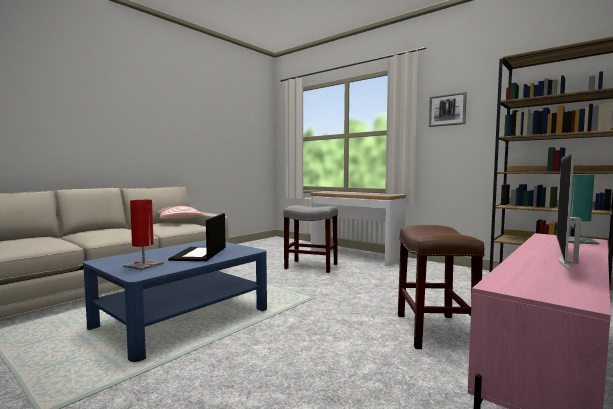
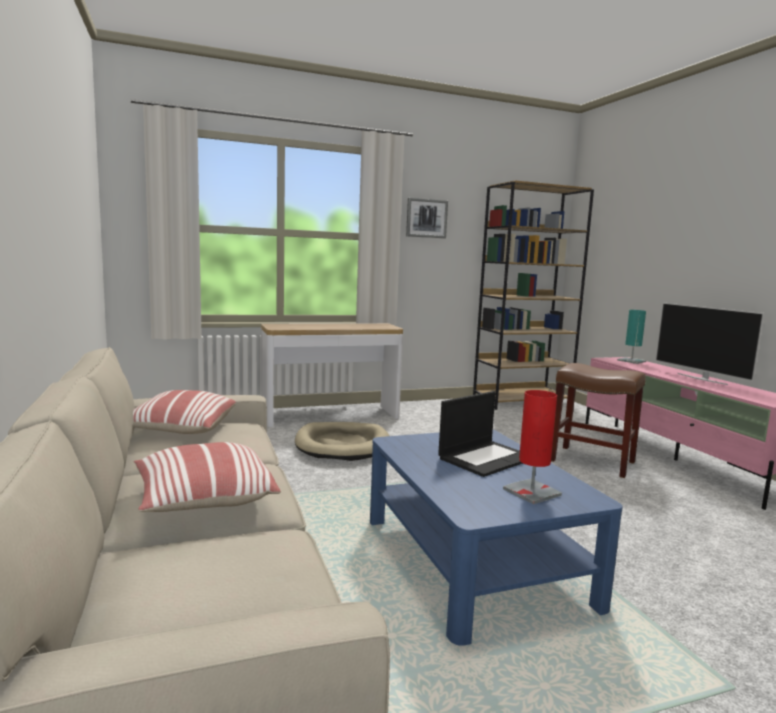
camera: 60 degrees left, 5 degrees up
laptop [168,213,226,261] -> laptop turned 75 degrees counterclockwise [438,391,523,477]
grey stool [283,205,338,273] -> beige dog bed [295,422,389,461]
none -> pillow [134,442,281,512]

